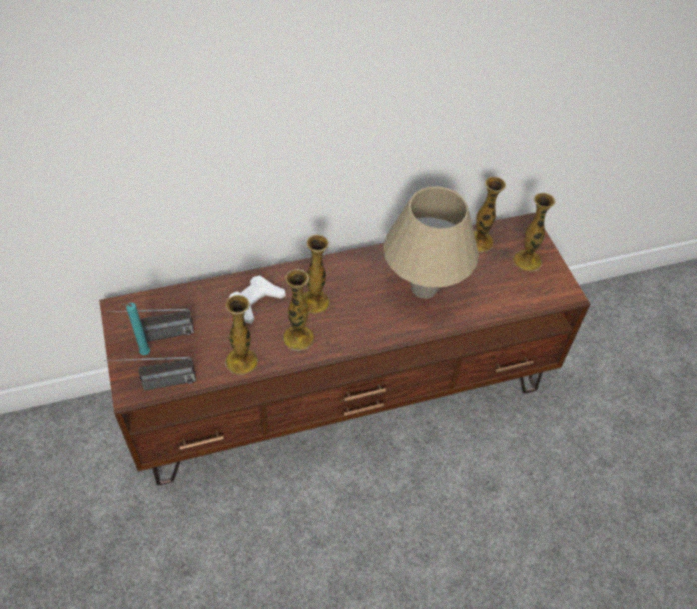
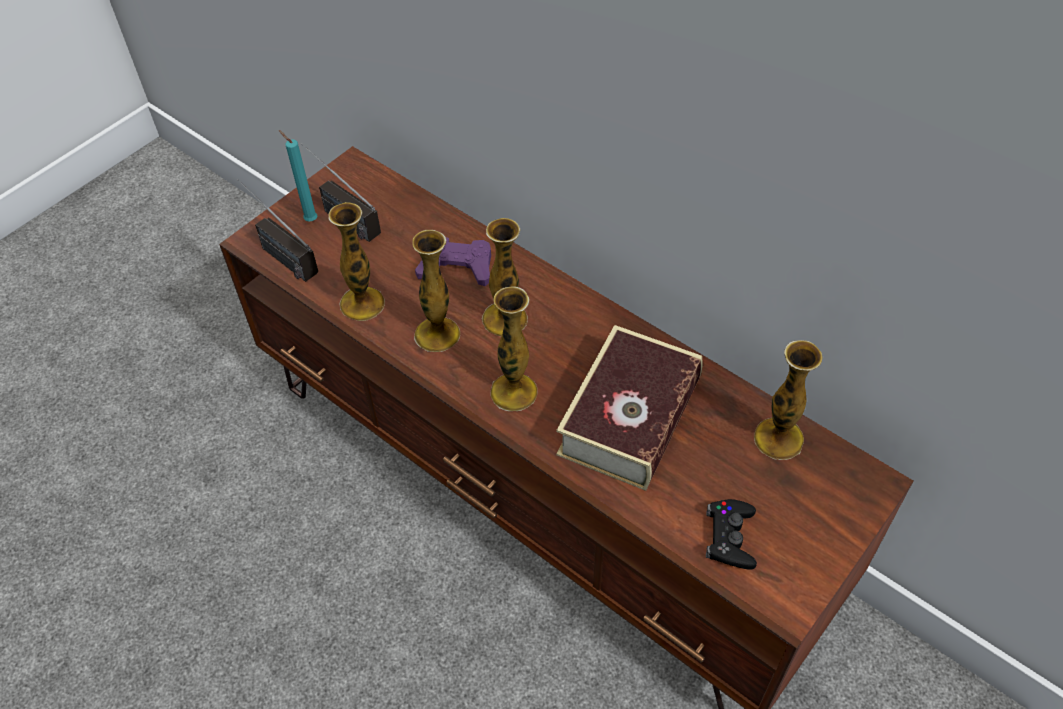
camera: 60 degrees right, 0 degrees up
white game controller [229,276,286,324] -> purple game controller [415,237,491,286]
beige table lamp [383,187,479,299] -> book [556,325,702,491]
vase [513,193,555,271] -> vase moved to [491,287,537,411]
none -> black game controller [706,499,757,570]

